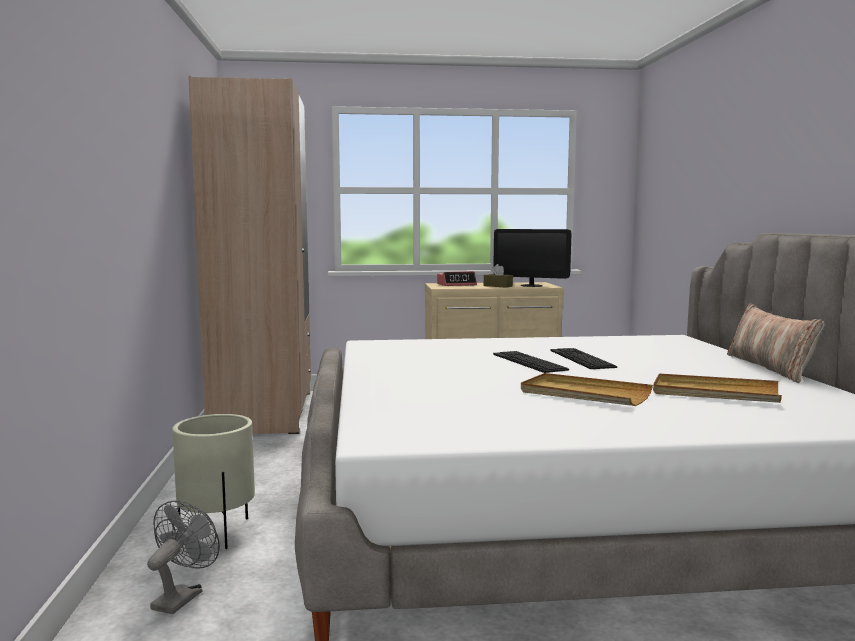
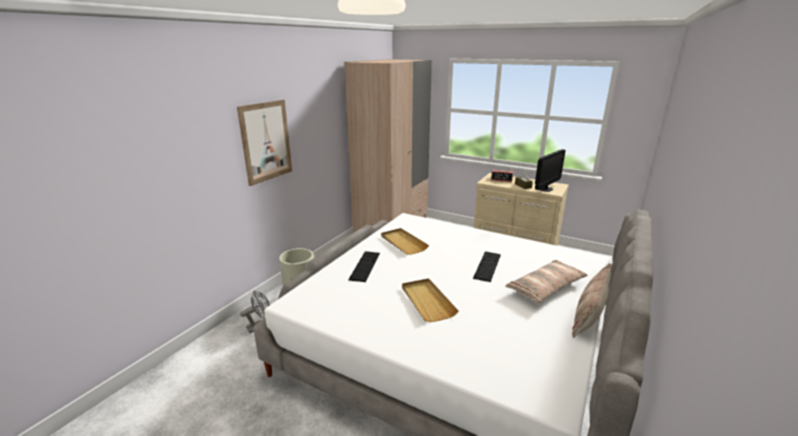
camera: 35 degrees right, 15 degrees up
monitor [493,229,572,287] -> monitor turned 105 degrees counterclockwise [535,149,565,192]
keyboard [493,351,569,373] -> keyboard moved to [348,251,380,282]
beige tray [653,373,782,403] -> beige tray moved to [381,228,429,255]
none -> picture [237,100,292,186]
none -> pillow [505,260,588,303]

